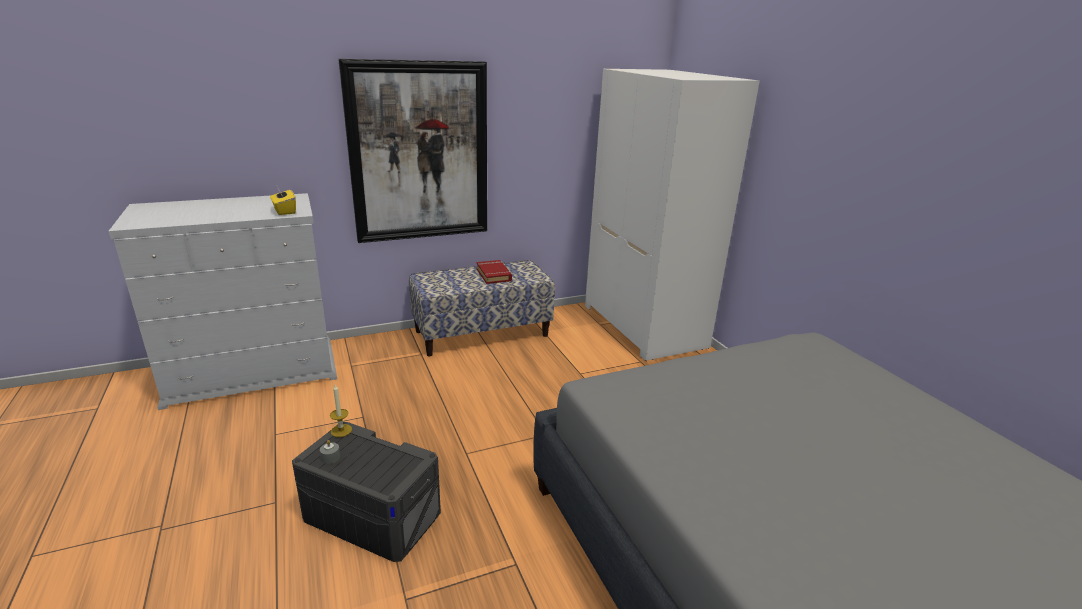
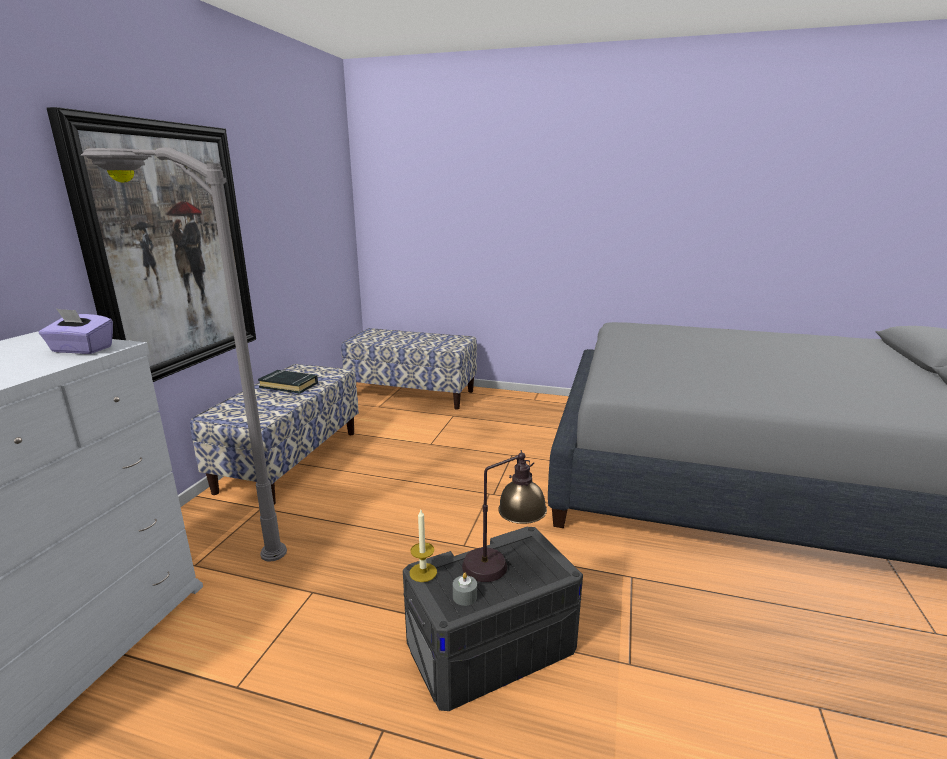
camera: 50 degrees left, 5 degrees down
yellow tissue box [270,186,296,215] -> purple tissue box [39,309,113,354]
red book [476,260,512,284] -> black book [258,370,318,394]
white wardrobe [585,69,760,361] -> bench [341,328,477,410]
none -> grey floor lamp [81,147,287,562]
none -> table lamp [462,450,547,582]

